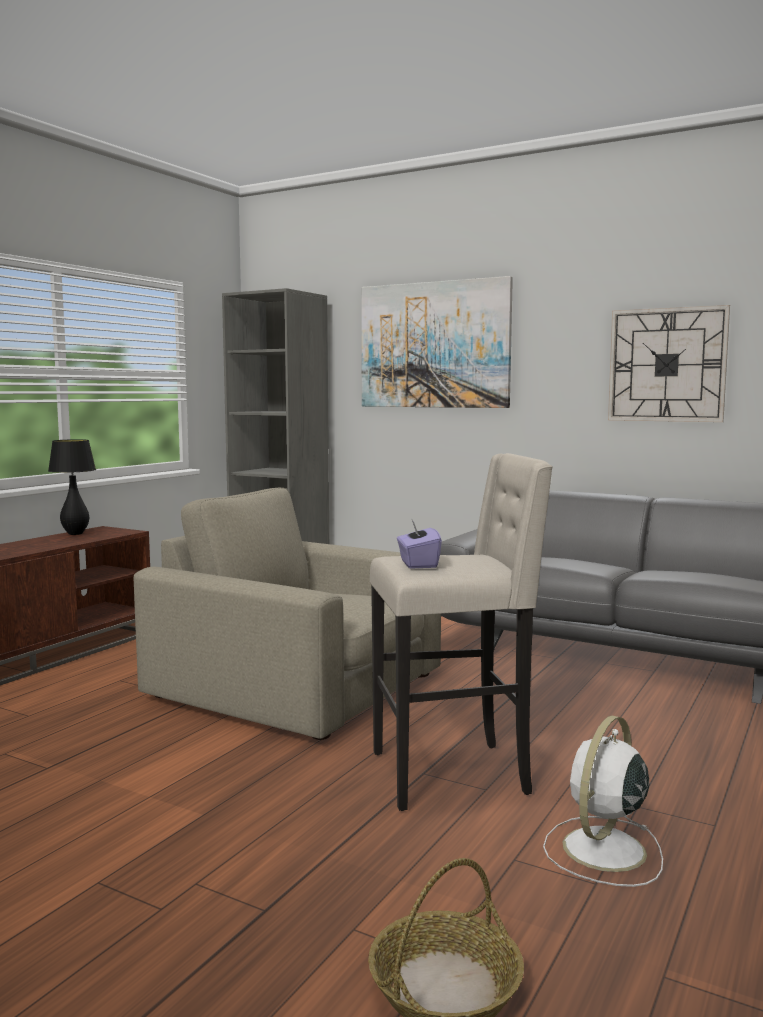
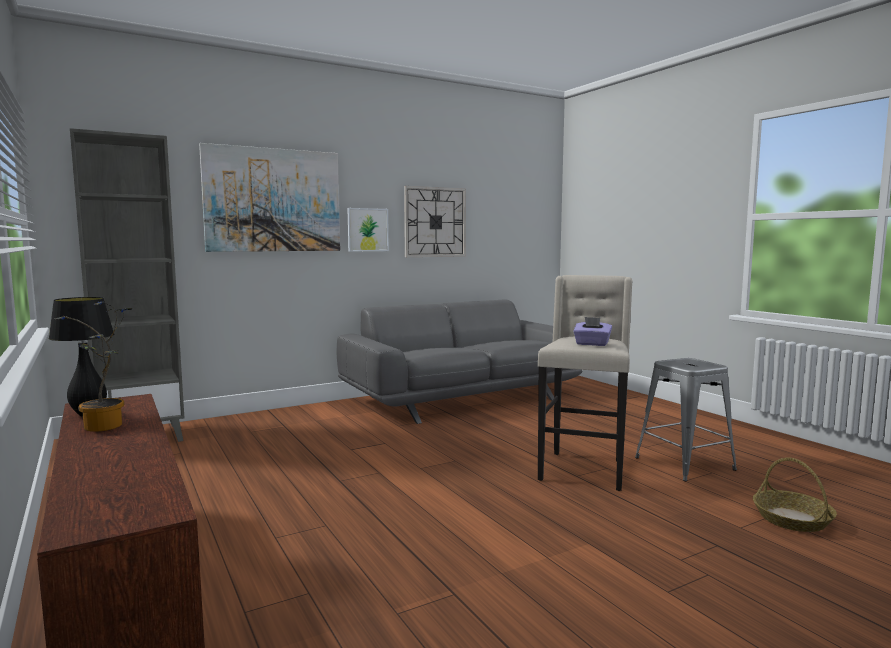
camera: 60 degrees left, 0 degrees up
beige armchair [134,488,441,740] -> none
white fan [543,715,663,887] -> grey stool [635,358,737,481]
none -> potted plant [54,302,132,432]
none -> picture [348,208,389,252]

